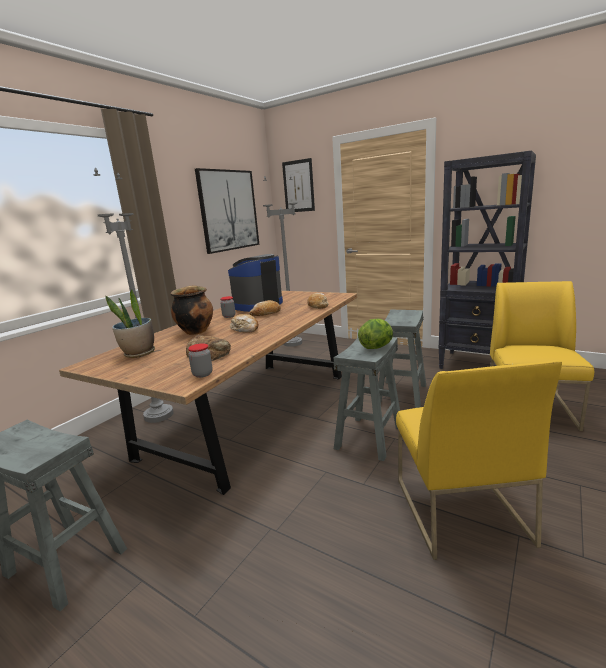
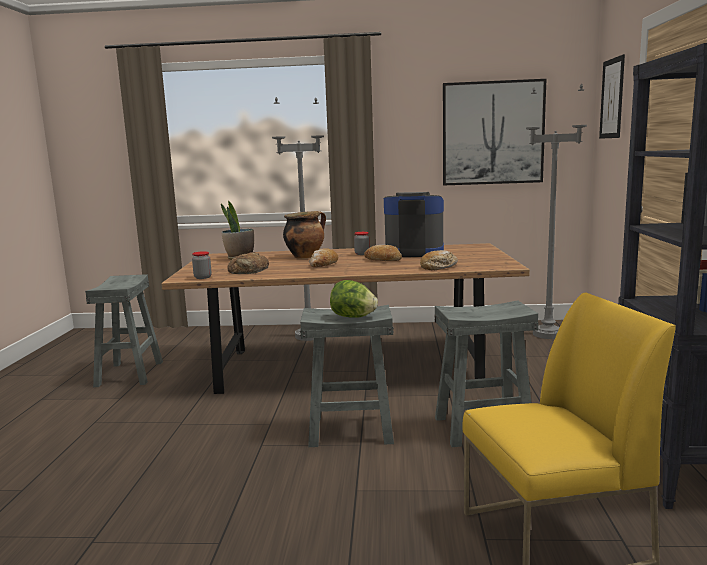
camera: 60 degrees right, 5 degrees down
yellow chair [396,360,562,560] -> none

